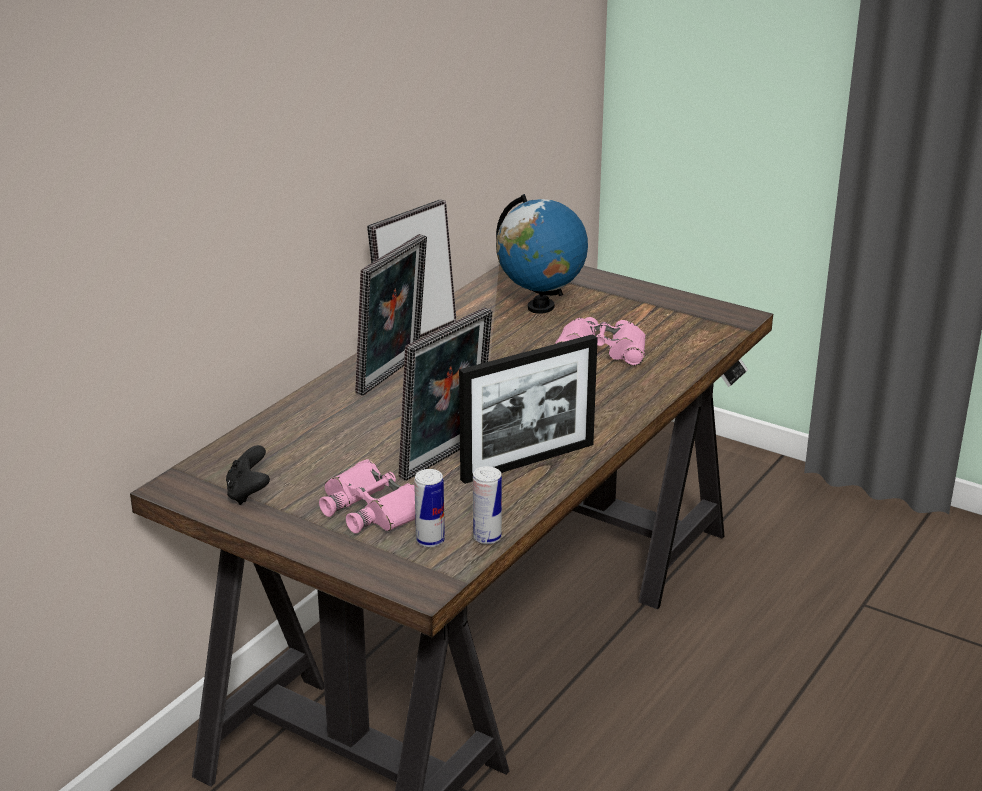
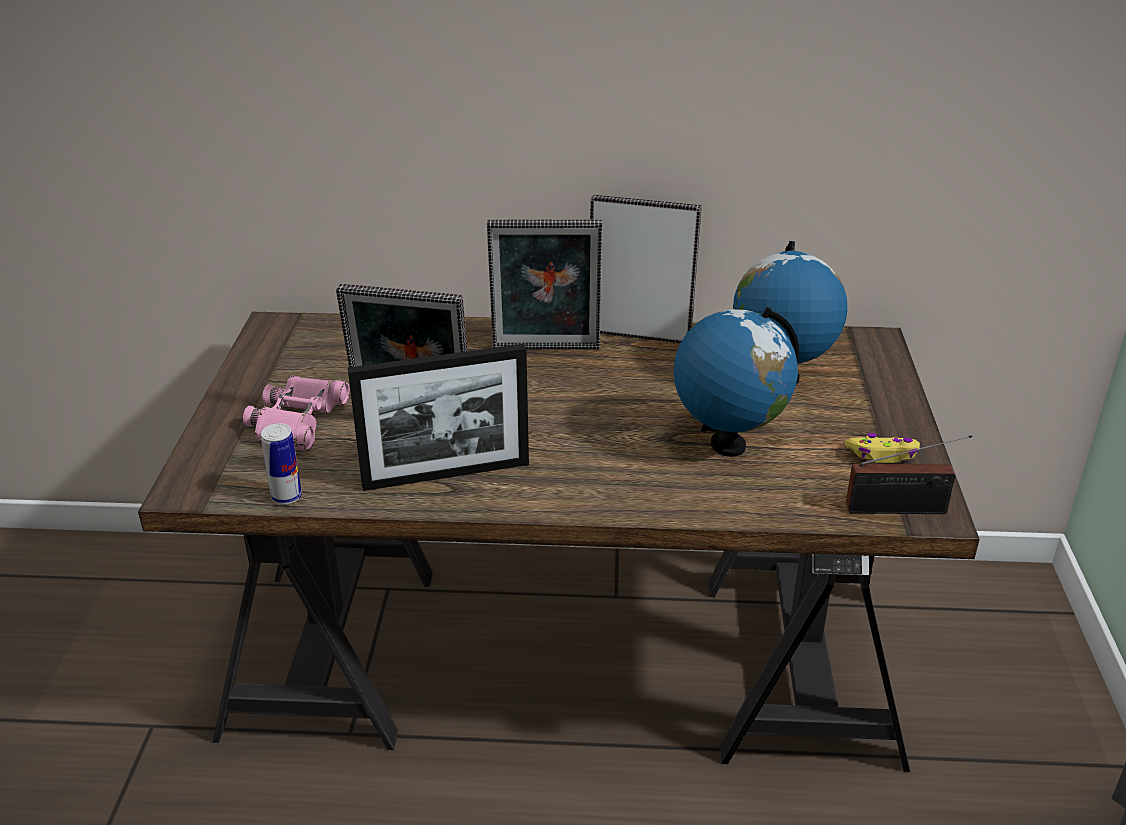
camera: 60 degrees right, 5 degrees up
black game controller [226,445,270,505] -> none
can [414,469,445,547] -> none
picture frame [459,334,598,484] -> picture frame turned 45 degrees counterclockwise [348,344,529,491]
pink binoculars [555,317,646,366] -> globe [674,307,799,457]
none -> yellow game controller [845,433,920,463]
none -> radio [846,435,972,514]

